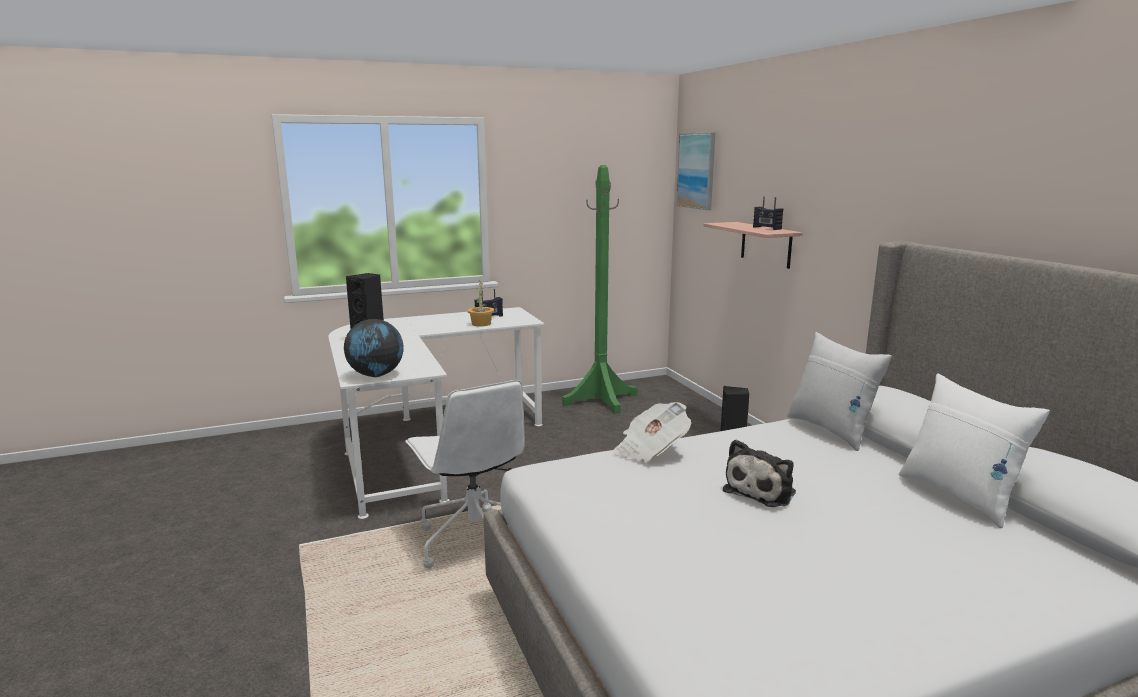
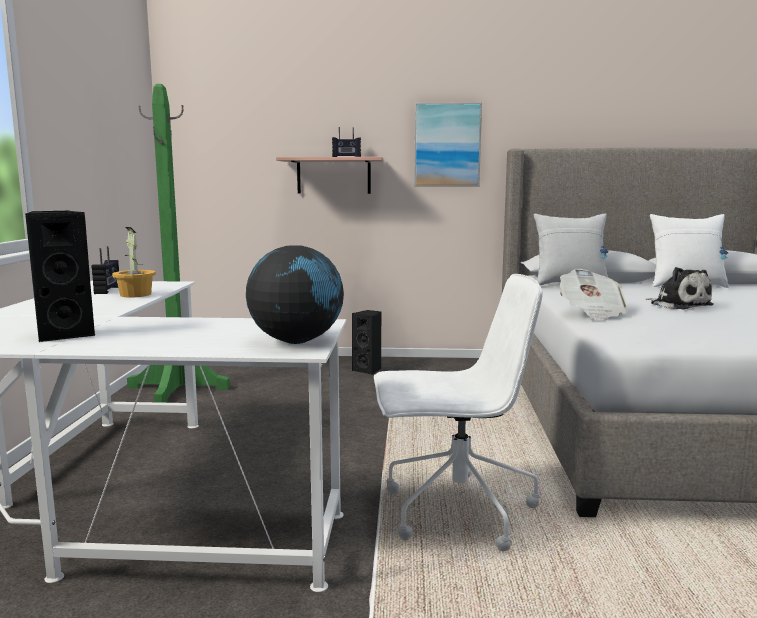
camera: 65 degrees left, 5 degrees down
picture [676,133,715,210] -> picture moved to [414,102,482,187]

